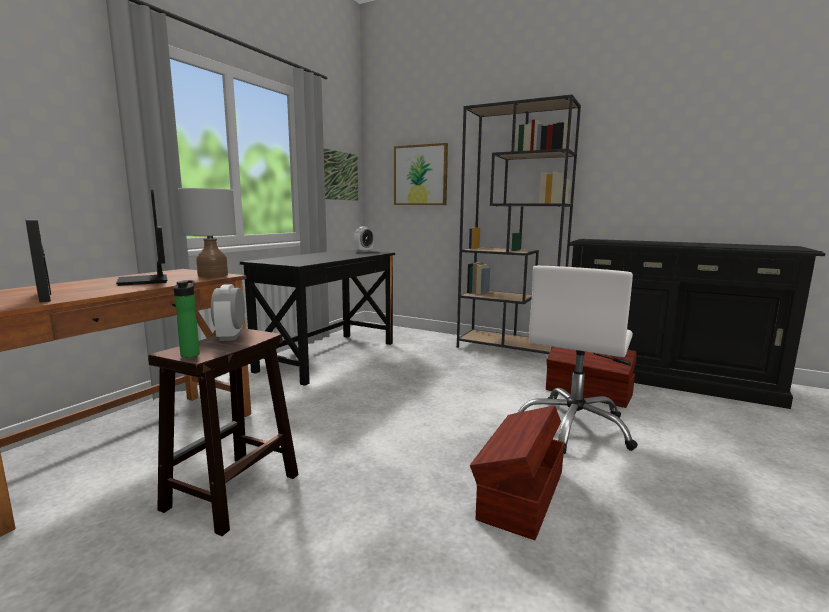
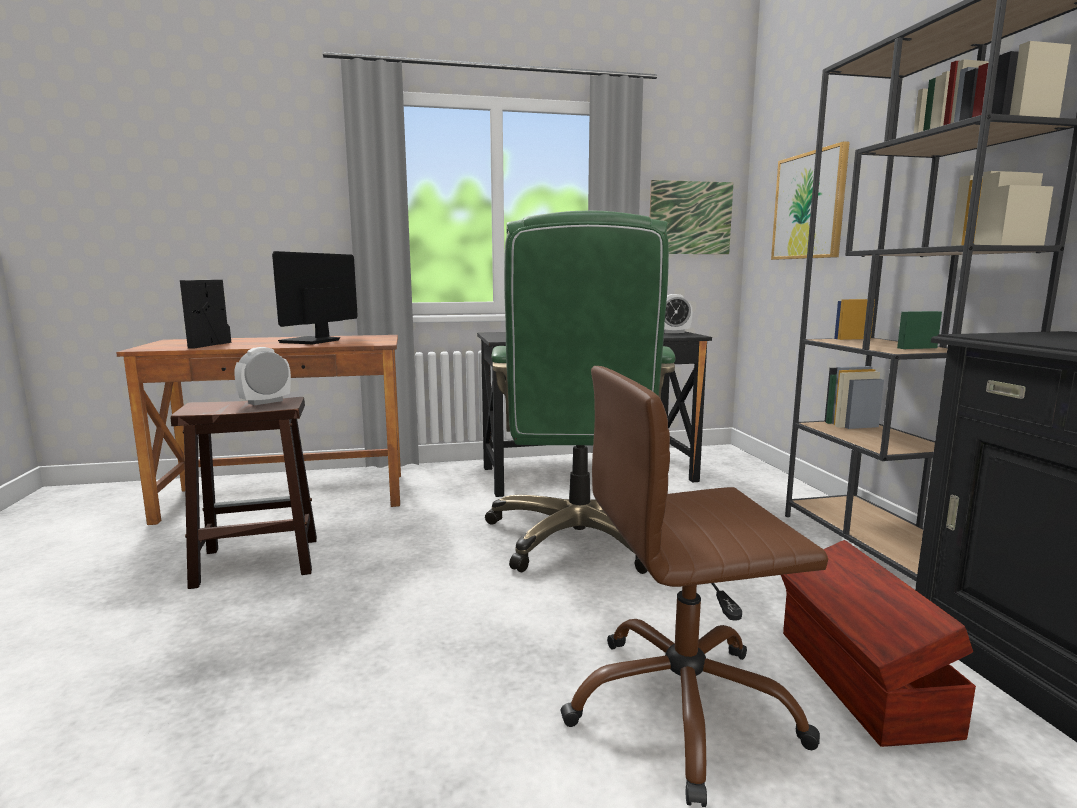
camera: 50 degrees right, 0 degrees up
bottle [174,280,200,358] -> none
grey table lamp [178,188,236,278] -> none
brown storage box [470,406,564,540] -> none
white office chair [514,266,638,454] -> brown office chair [560,366,828,807]
none -> green office chair [485,211,675,574]

